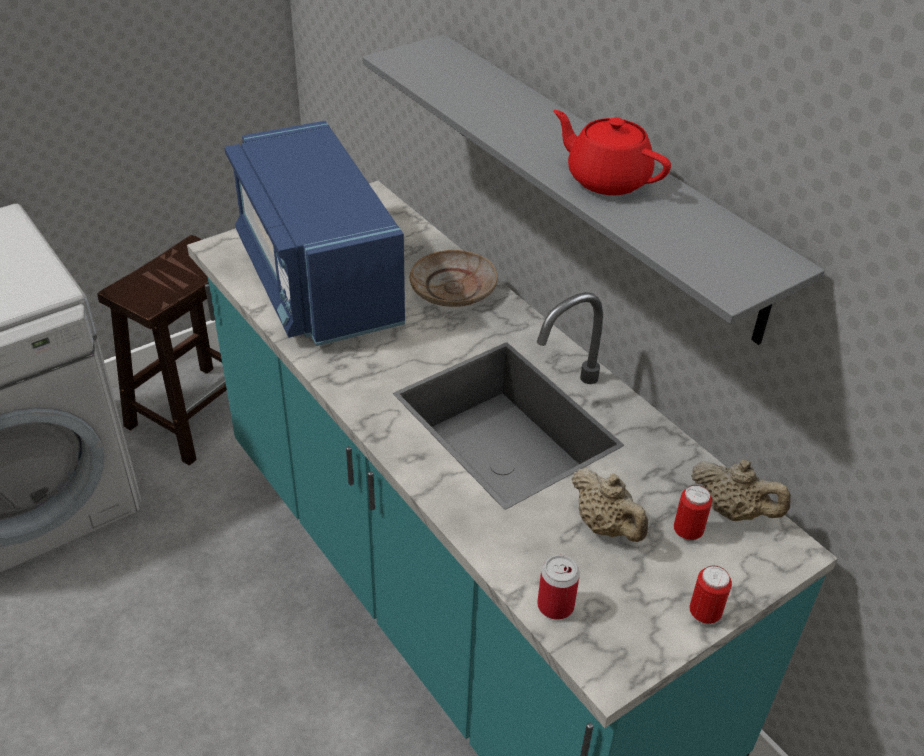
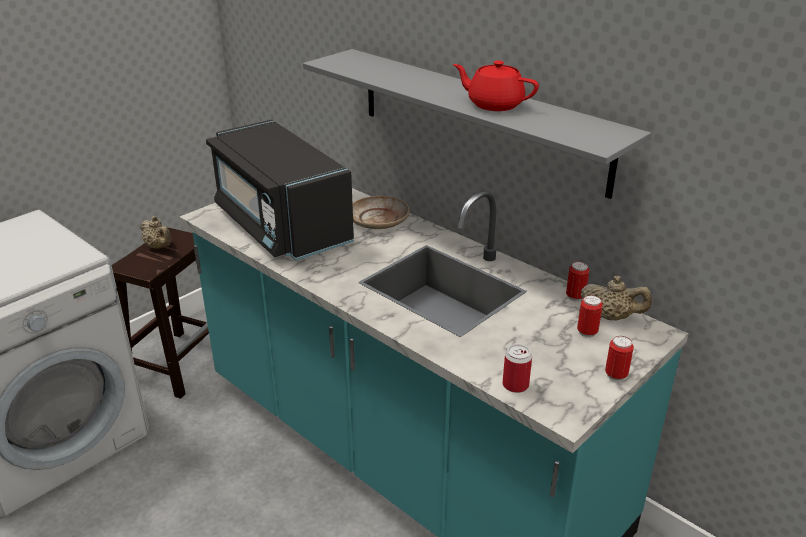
camera: 10 degrees left, 10 degrees down
blue microwave [224,121,405,346] -> black microwave [206,120,354,261]
beige teapot [572,468,648,542] -> beige teapot moved to [140,216,171,249]
none -> can [566,262,589,301]

